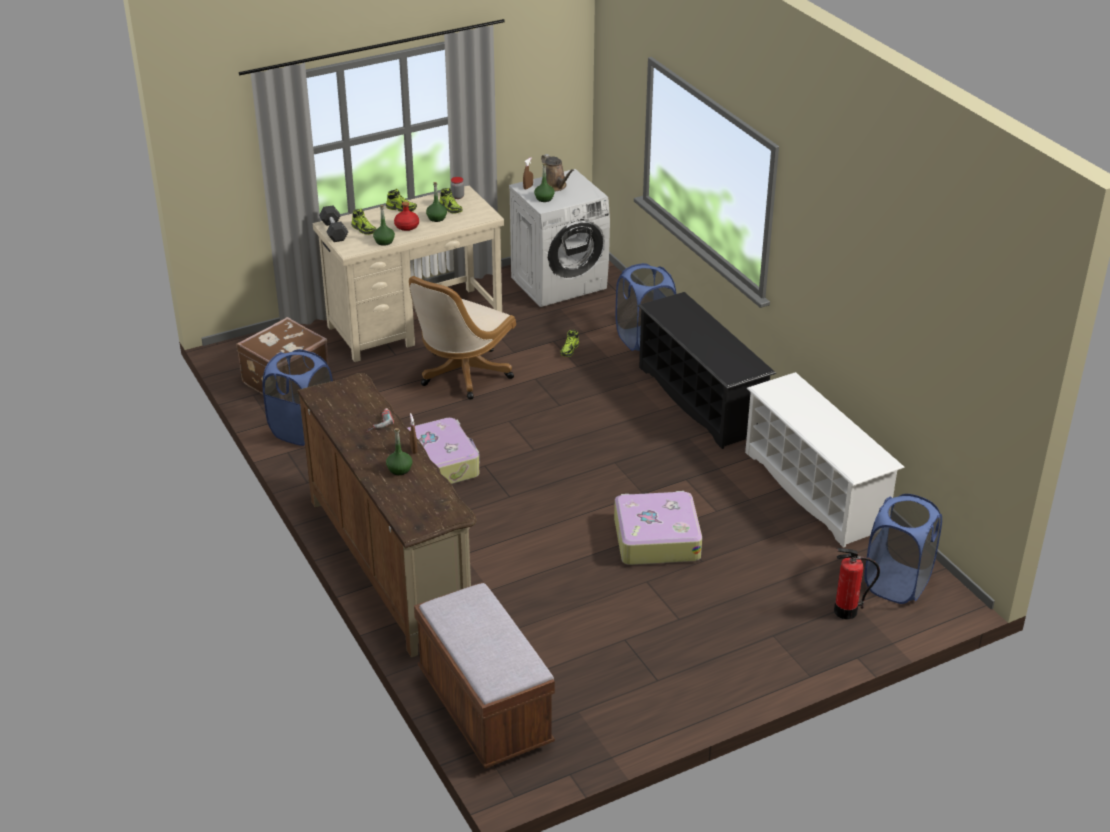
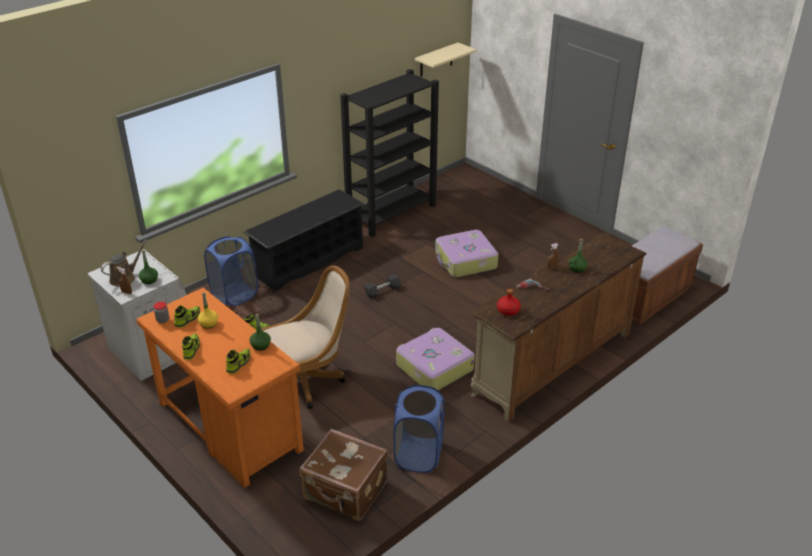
camera: 105 degrees left, 0 degrees up
beige desk [313,185,504,362] -> orange desk [136,288,304,488]
black dumbbell [319,205,348,242] -> black dumbbell moved to [365,274,400,298]
red bottle [394,201,419,231] -> red bottle moved to [497,289,521,316]
office chair [409,276,516,400] -> office chair turned 45 degrees counterclockwise [261,266,350,409]
green bottle [426,182,447,222] -> yellow bottle [197,292,218,329]
white shoe rack [745,372,905,548] -> black bookcase [340,69,439,237]
fire extinguisher [834,548,880,620] -> none
blue laundry basket [864,494,942,604] -> none
none -> beige shelf [415,43,477,77]

